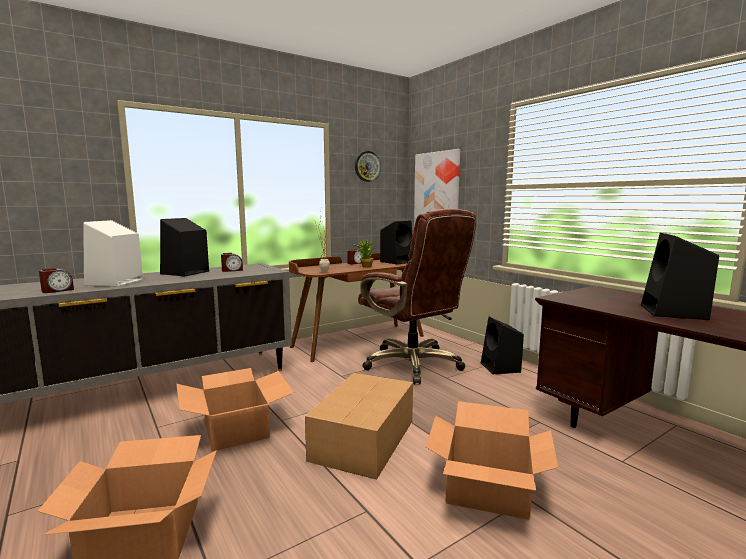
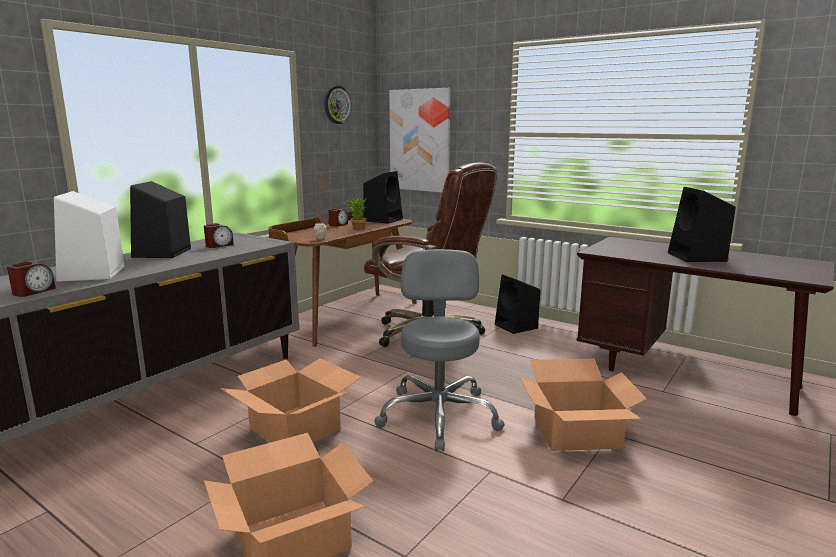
camera: 20 degrees left, 5 degrees up
cardboard box [305,373,413,479] -> grey office chair [374,249,505,451]

